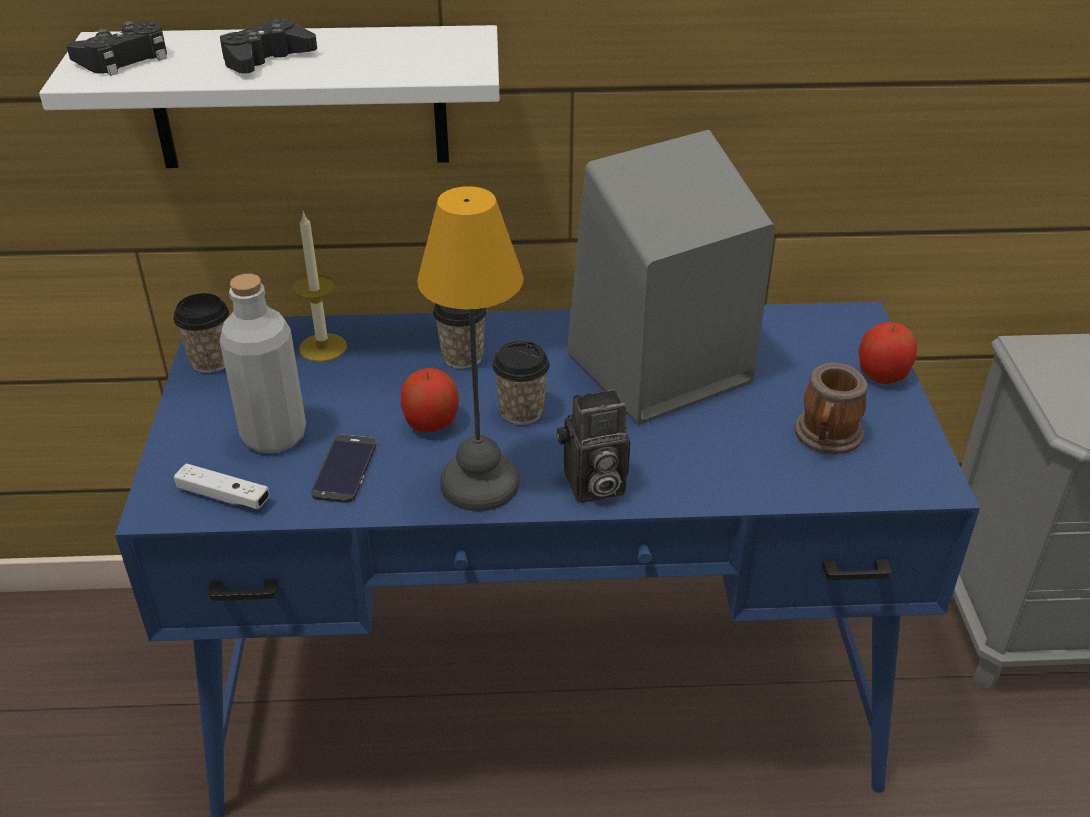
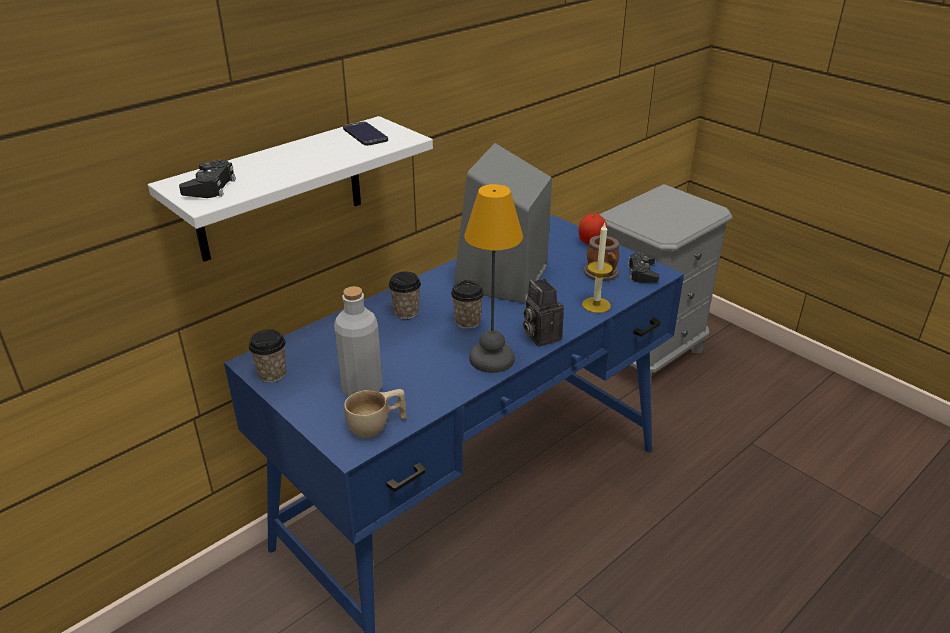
camera: 40 degrees left, 5 degrees down
white game controller [174,463,269,509] -> beige cup [344,389,407,438]
black game controller [220,18,317,74] -> black game controller moved to [627,253,659,283]
candle [293,211,347,362] -> candle moved to [582,223,613,313]
phone [311,435,376,503] -> phone moved to [343,121,388,146]
apple [401,368,459,432] -> none
camera [557,389,630,502] -> camera turned 120 degrees clockwise [523,279,564,347]

